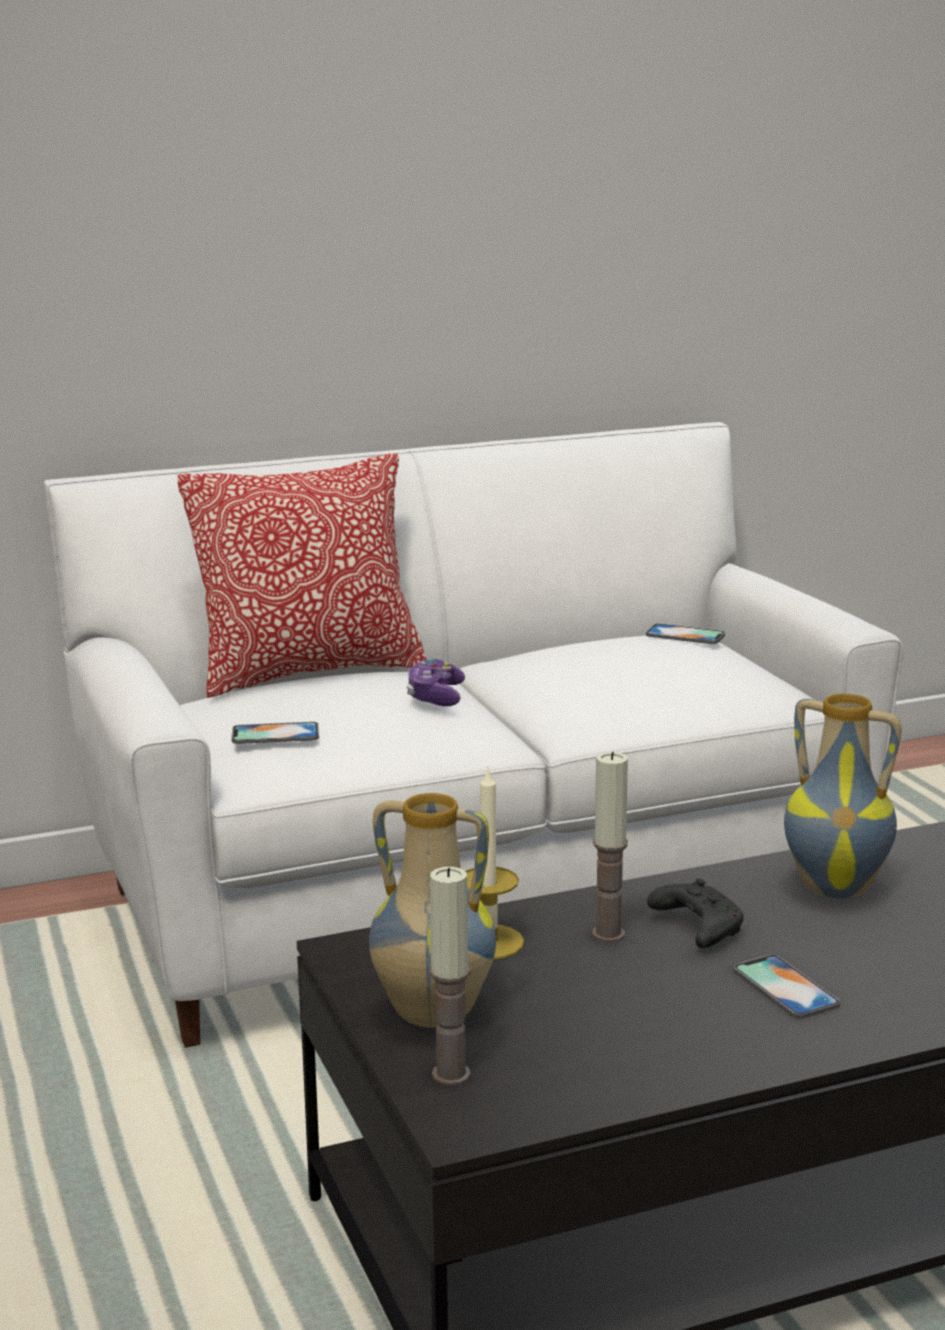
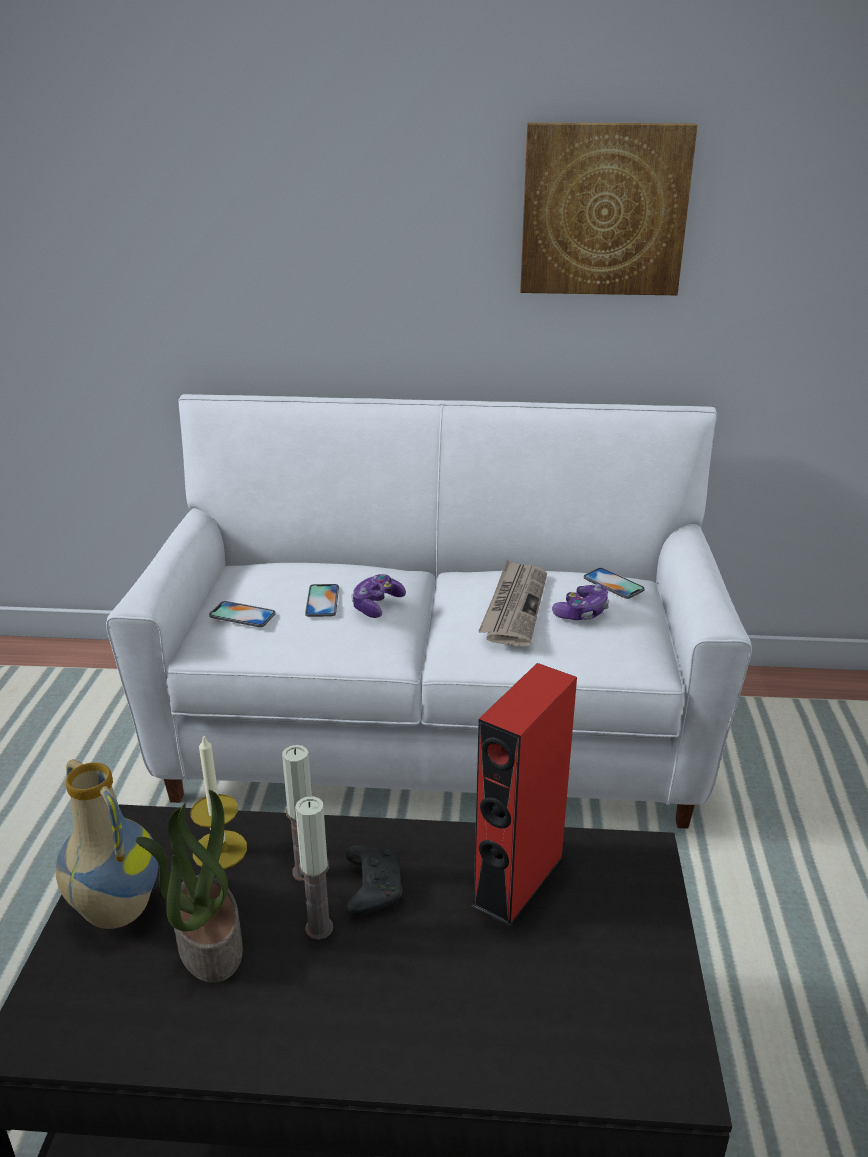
camera: 25 degrees right, 10 degrees up
pillow [178,453,426,698] -> none
candle [429,867,471,1086] -> candle moved to [295,796,333,940]
phone [734,955,840,1019] -> phone moved to [305,584,339,617]
vase [784,694,901,899] -> red speaker [472,663,577,926]
none -> potted plant [136,790,243,983]
none -> newspaper [478,559,547,647]
none -> picture [520,123,698,295]
none -> game controller [552,584,609,620]

